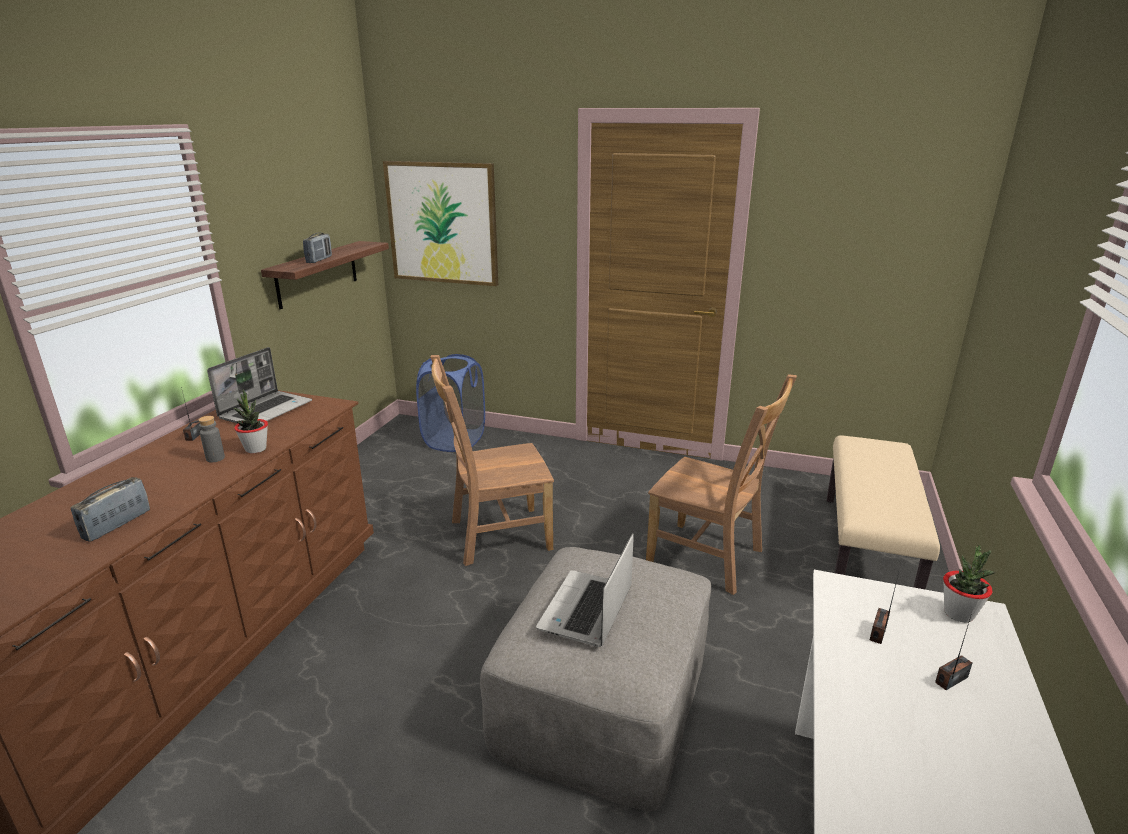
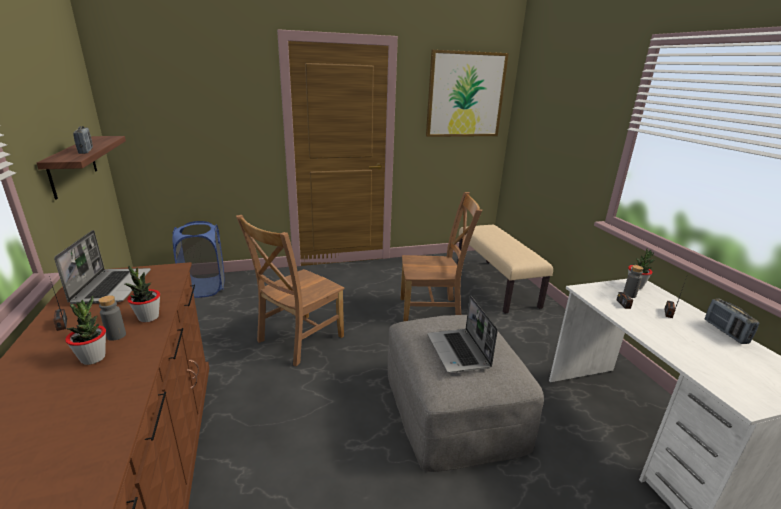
camera: 35 degrees left, 0 degrees up
radio [71,477,150,542] -> radio moved to [705,299,759,344]
picture [383,161,498,286] -> picture moved to [426,50,509,137]
none -> potted plant [65,296,106,365]
none -> grey bottle [623,265,644,298]

